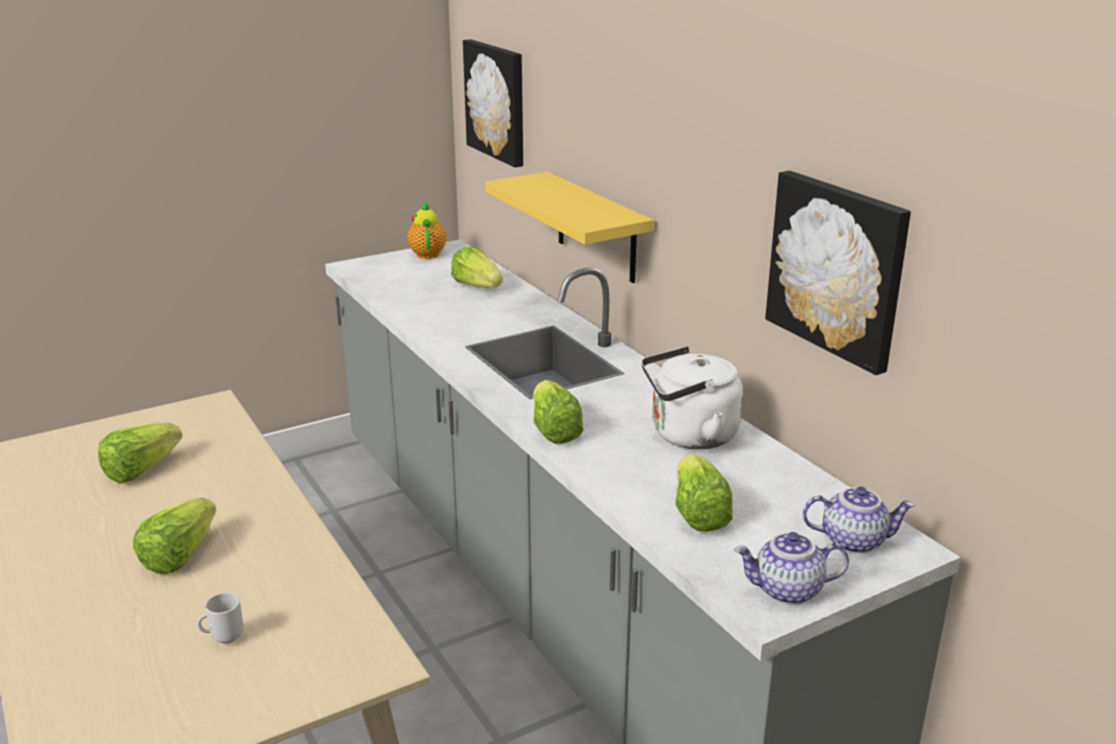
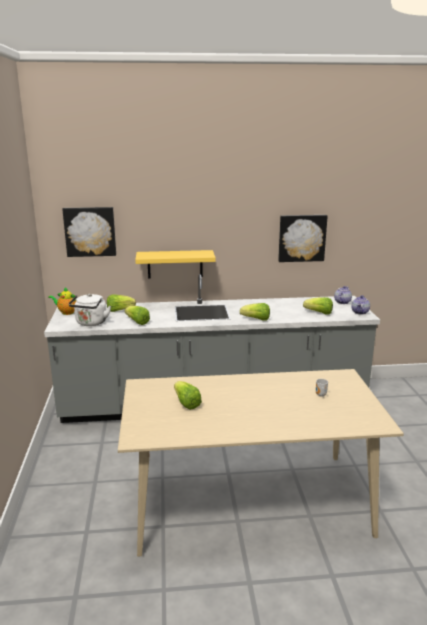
camera: 65 degrees left, 5 degrees down
lettuce [133,498,216,574] -> lettuce moved to [125,306,150,325]
white kettle [641,346,743,449] -> white kettle moved to [69,294,111,326]

